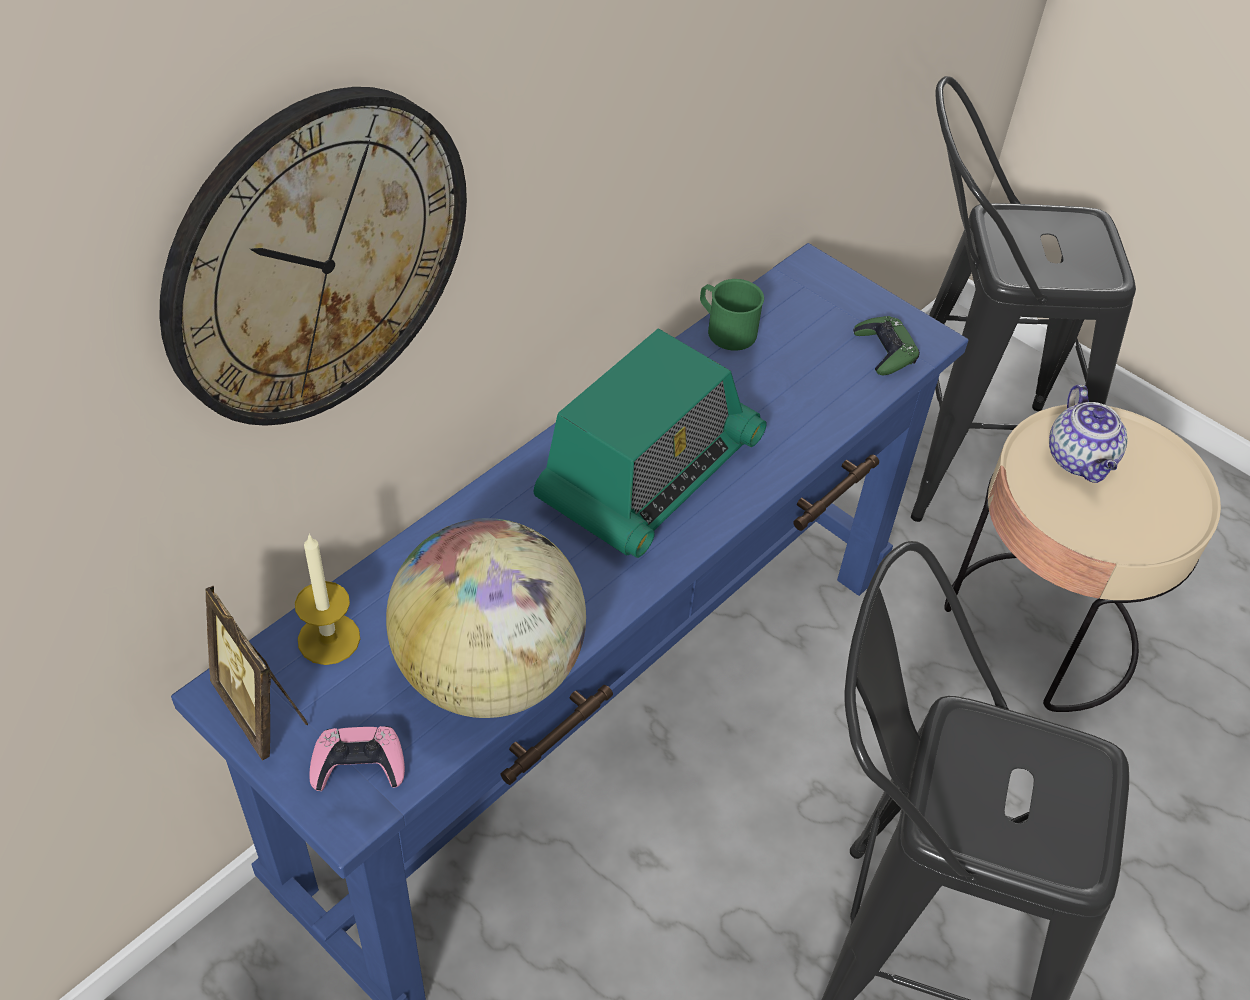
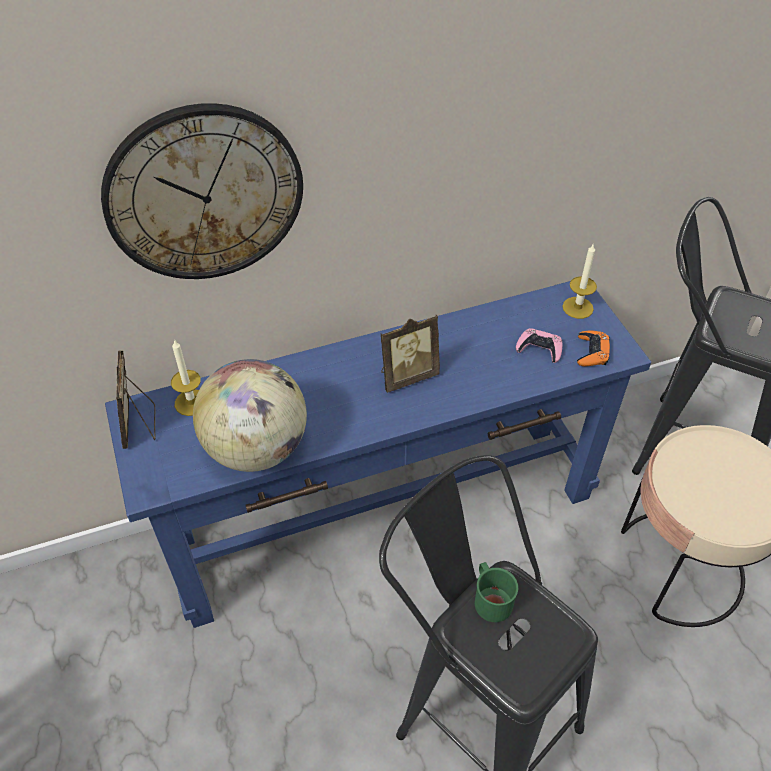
camera: 30 degrees right, 0 degrees up
pink game controller [310,726,405,791] -> pink game controller moved to [516,328,562,363]
radio [534,328,767,558] -> picture frame [381,315,440,393]
green mug [700,279,764,351] -> green mug moved to [475,562,518,622]
green game controller [853,316,920,375] -> orange game controller [577,331,610,367]
teapot [1049,384,1127,483] -> none
none -> candle [562,244,597,319]

